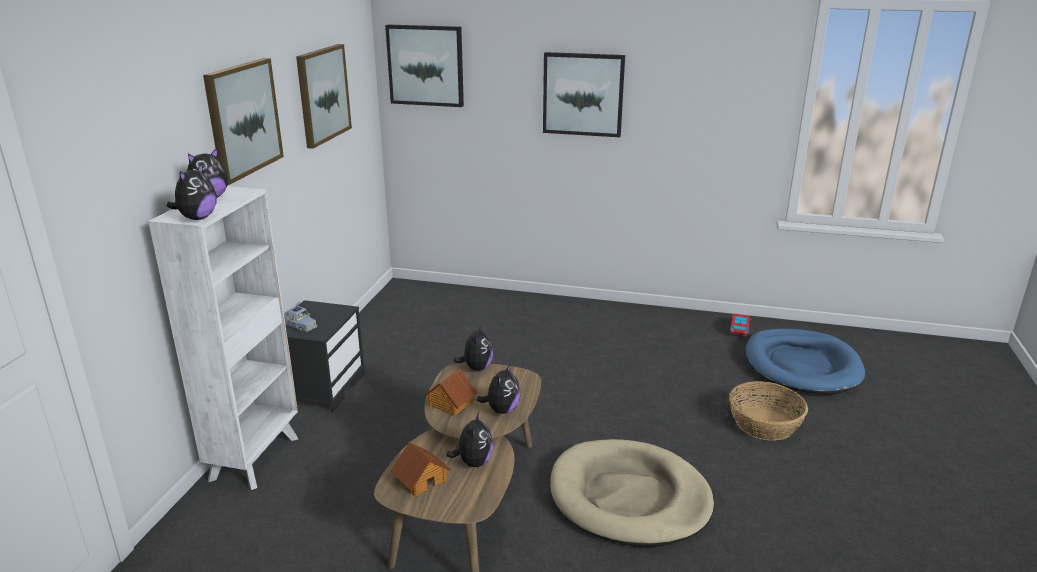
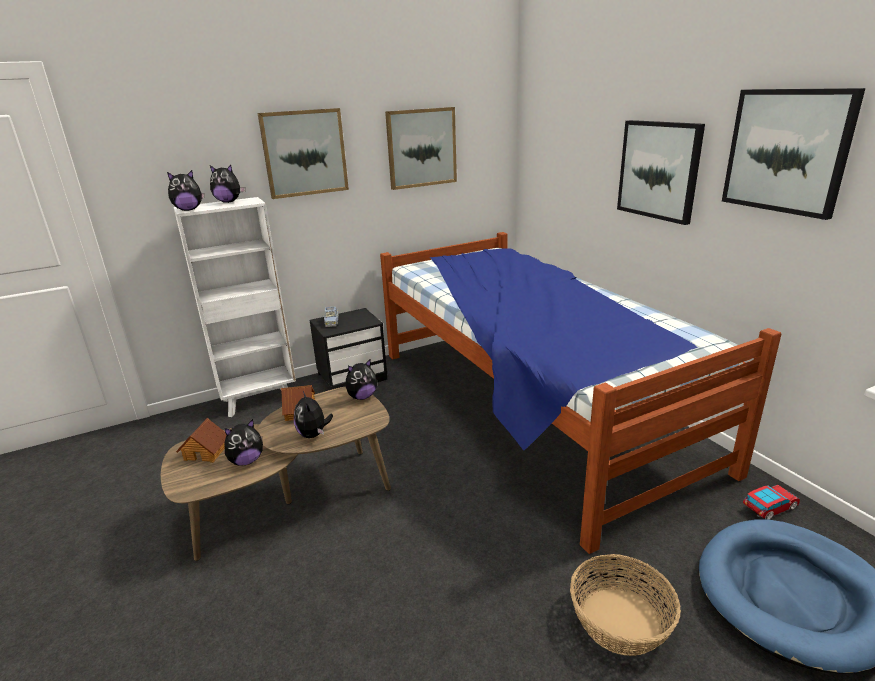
camera: 50 degrees right, 0 degrees up
picture [385,25,464,107] -> picture moved to [722,88,865,220]
plush toy [477,363,521,414] -> plush toy turned 90 degrees clockwise [294,391,333,438]
beige dog bed [550,439,714,547] -> none
none -> bed [380,232,781,554]

